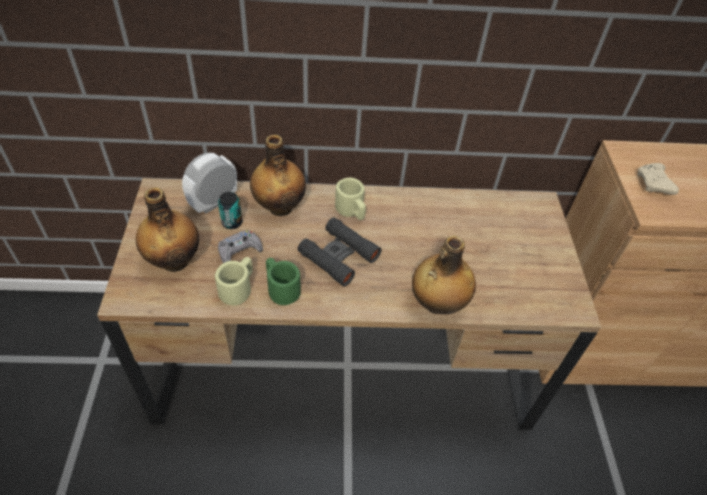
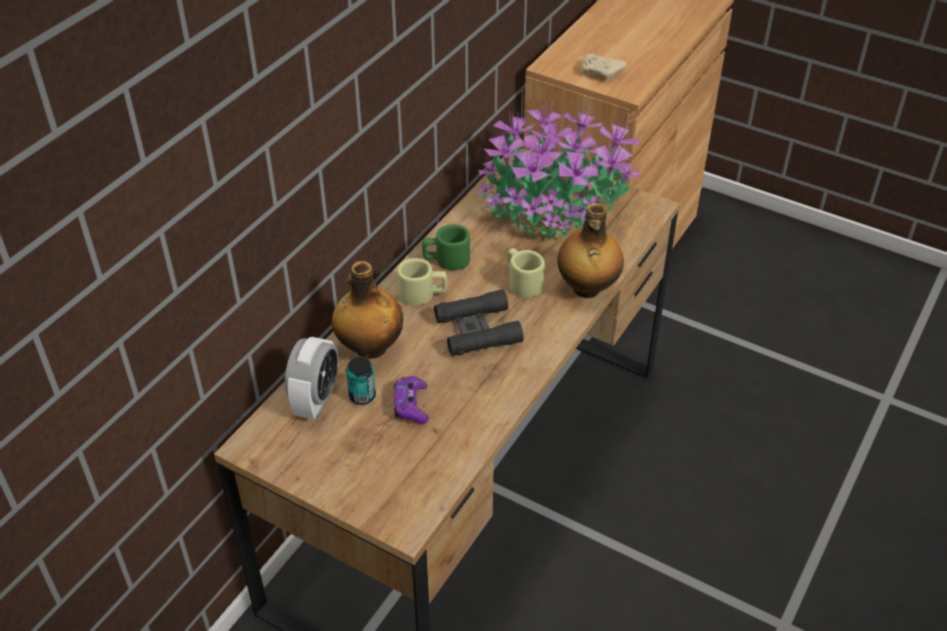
camera: 55 degrees left, 5 degrees down
bottle [135,187,199,272] -> none
alarm clock [182,153,237,213] -> alarm clock turned 150 degrees counterclockwise [285,337,338,420]
beige mug [215,257,253,305] -> beige mug moved to [507,248,545,298]
grey game controller [218,230,263,263] -> purple game controller [394,376,428,424]
green mug [266,258,301,305] -> green mug moved to [422,224,470,270]
none -> potted plant [476,101,641,240]

